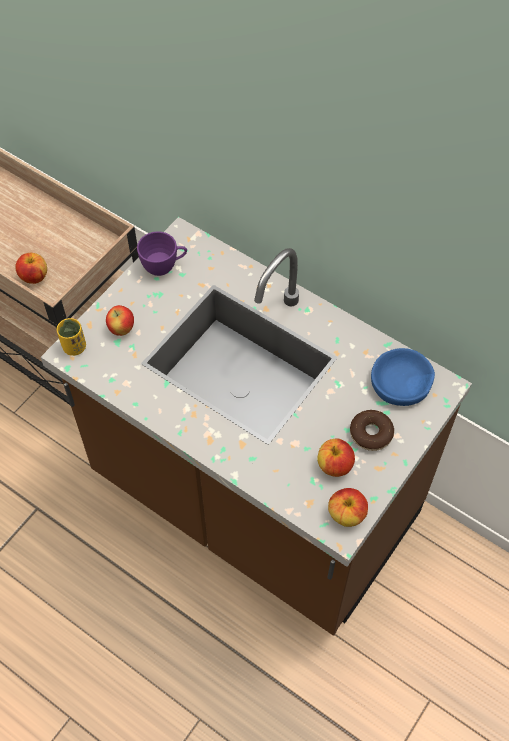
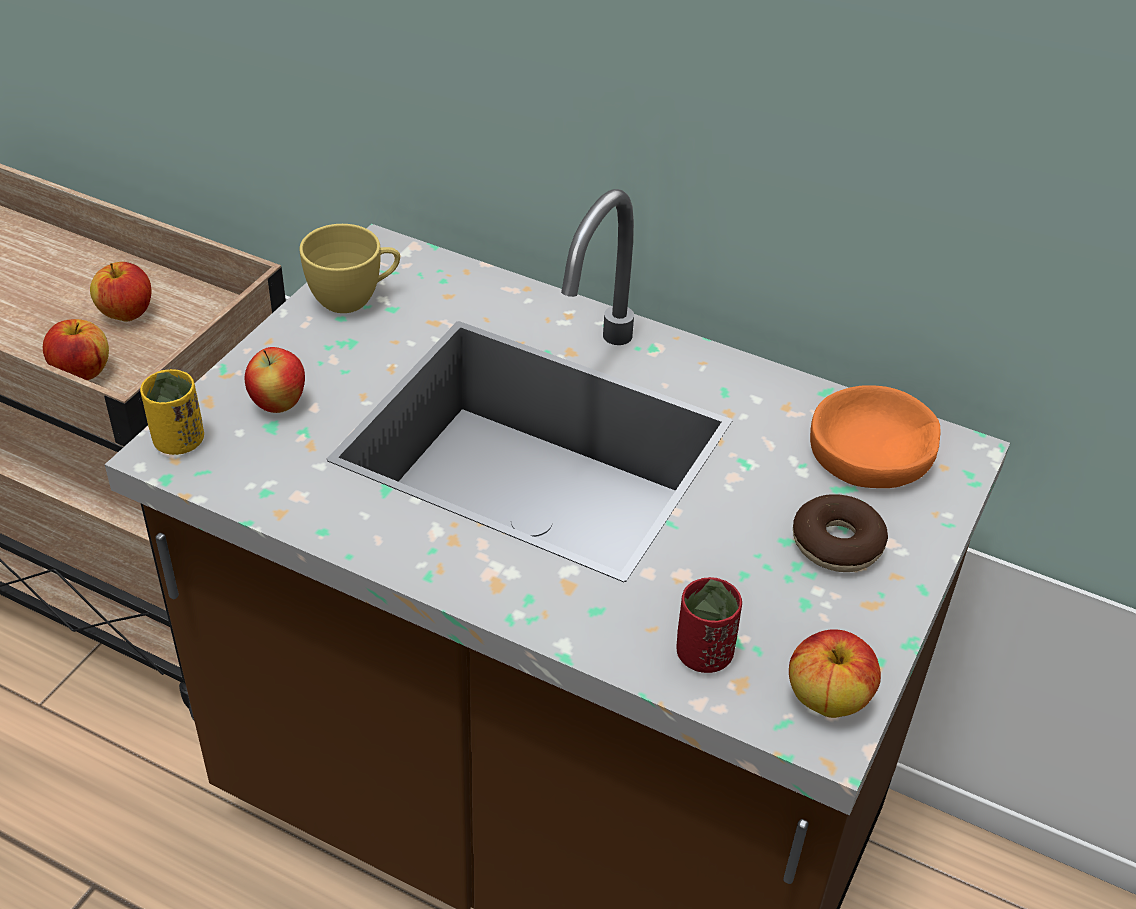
camera: 10 degrees left, 15 degrees down
purple cup [137,231,187,276] -> yellow cup [299,224,400,313]
apple [317,438,355,477] -> apple moved to [90,262,151,322]
blue bowl [371,348,435,406] -> orange bowl [810,385,941,488]
none -> red cup [676,577,742,673]

